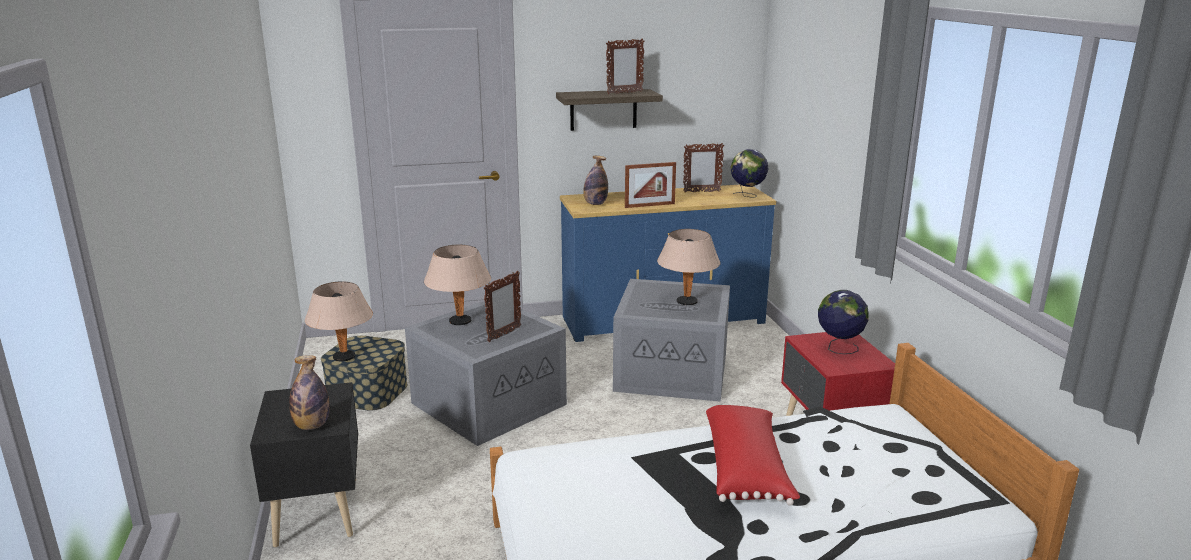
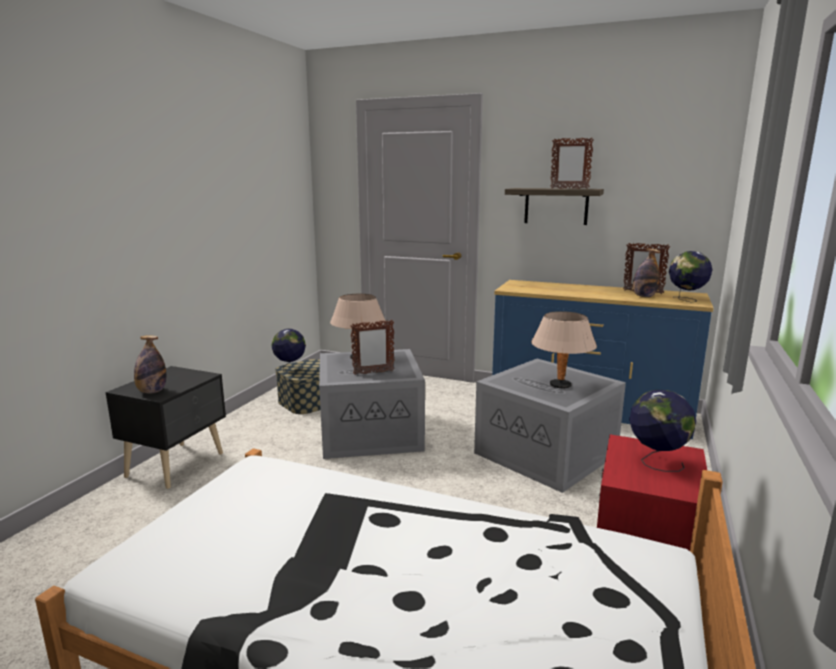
camera: 35 degrees right, 5 degrees down
beige table lamp [305,281,373,362] -> globe [271,329,306,372]
bottle [583,156,608,205] -> bottle moved to [633,248,660,297]
picture frame [625,162,676,208] -> none
red pillow [706,405,800,506] -> none

